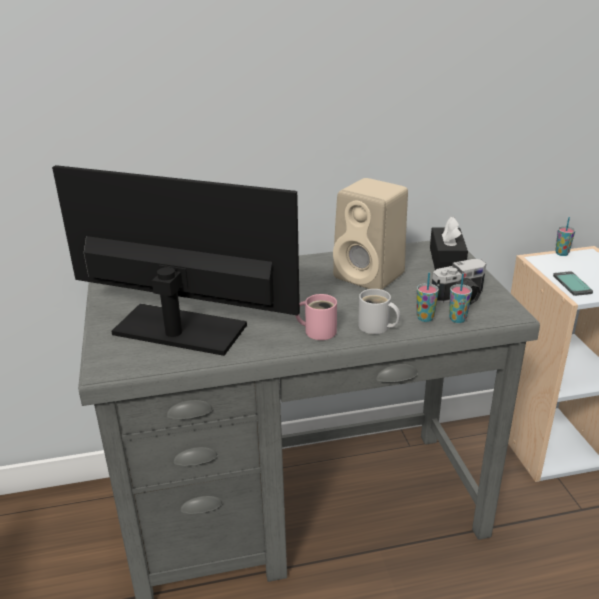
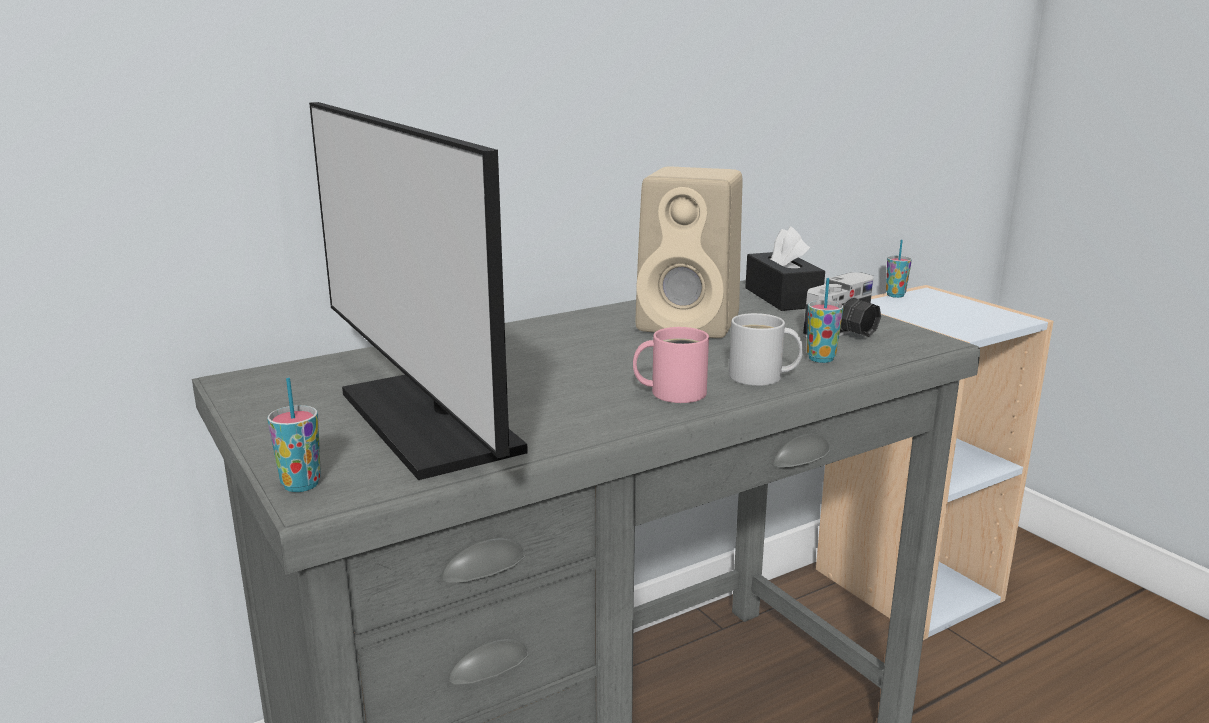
camera: 20 degrees left, 10 degrees down
monitor [52,165,300,356] -> monitor turned 120 degrees counterclockwise [309,102,528,480]
cup [449,274,472,323] -> cup moved to [267,378,321,492]
phone [553,271,593,296] -> none

